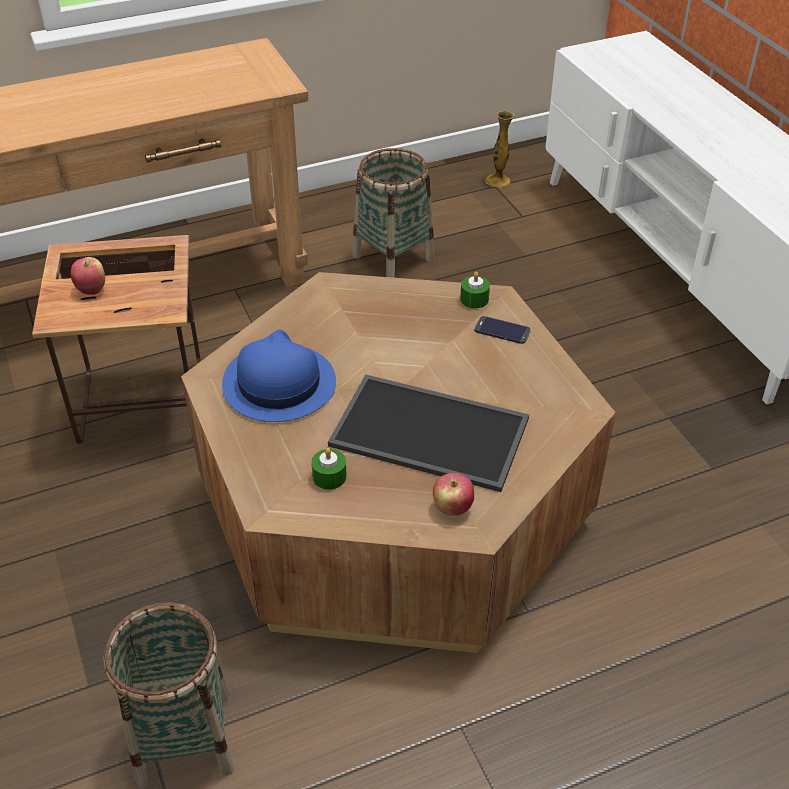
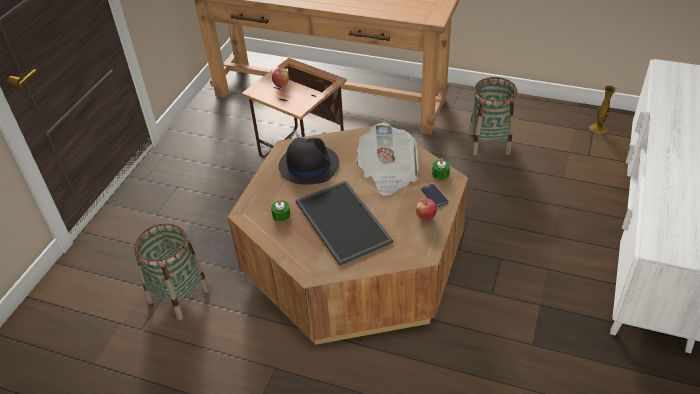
camera: 45 degrees right, 0 degrees up
blue hat [222,329,336,422] -> black hat [279,138,339,185]
apple [433,473,474,516] -> apple moved to [416,198,437,221]
none -> newspaper [356,123,419,196]

